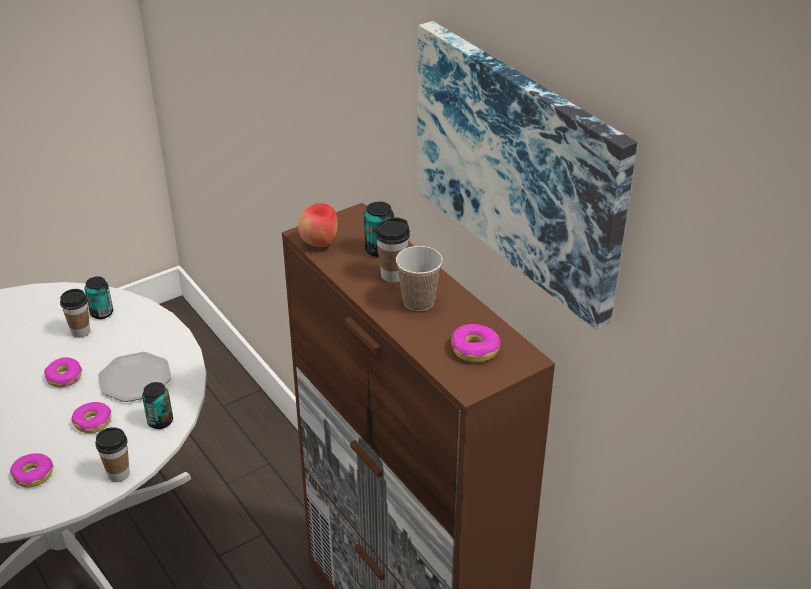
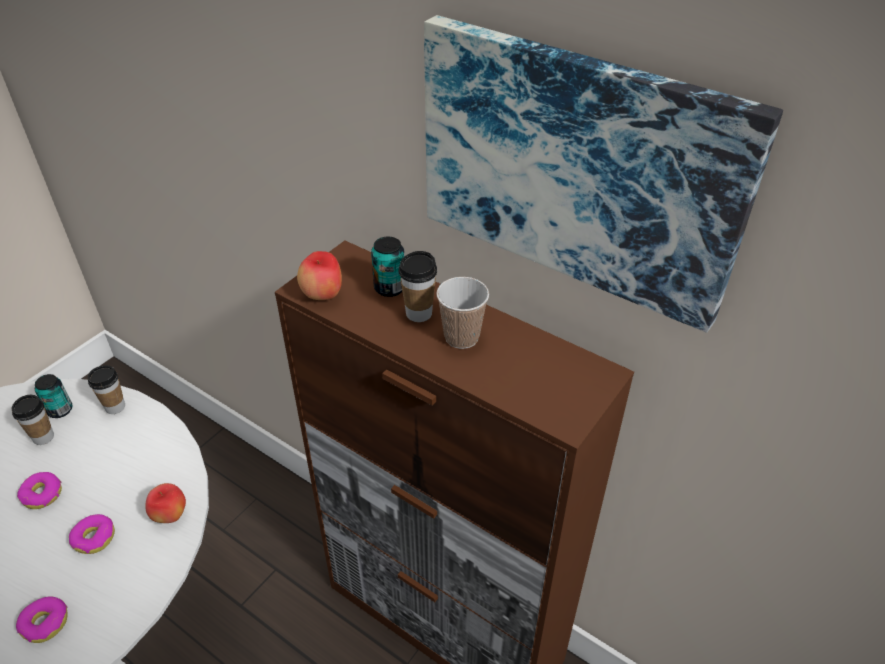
camera: 20 degrees left, 5 degrees up
cup [95,427,130,482] -> cup moved to [88,365,125,414]
plate [98,352,172,402] -> none
can [142,382,173,429] -> apple [145,483,186,523]
donut [451,324,500,362] -> none

